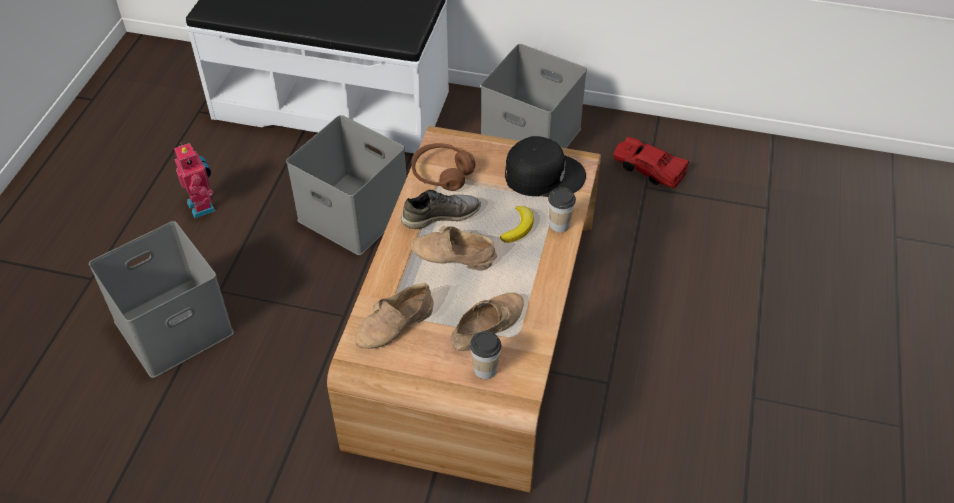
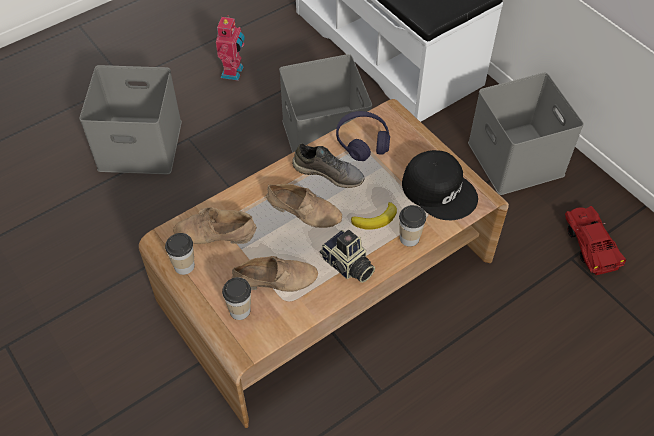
camera: 40 degrees right, 5 degrees up
beige shoe [410,226,497,270] -> beige shoe turned 150 degrees clockwise [266,184,342,228]
brown headphones [411,143,476,191] -> purple headphones [336,111,390,161]
none -> cup [165,233,195,275]
none -> camera [319,230,375,283]

